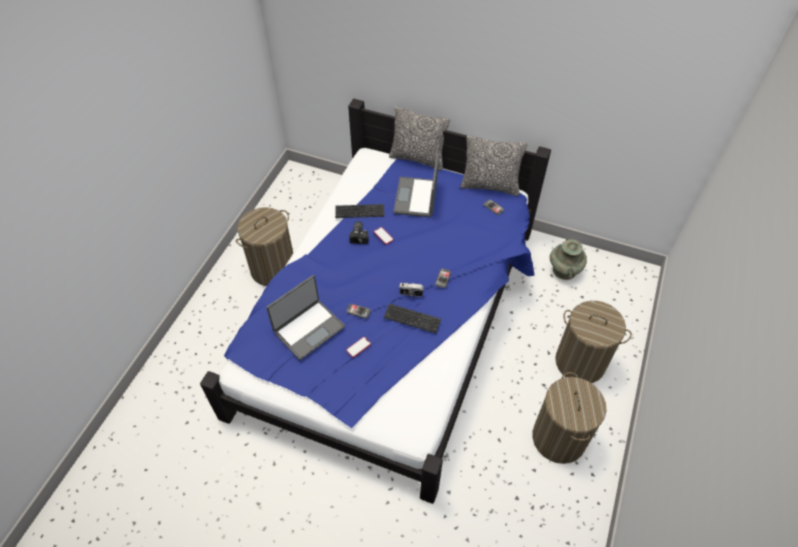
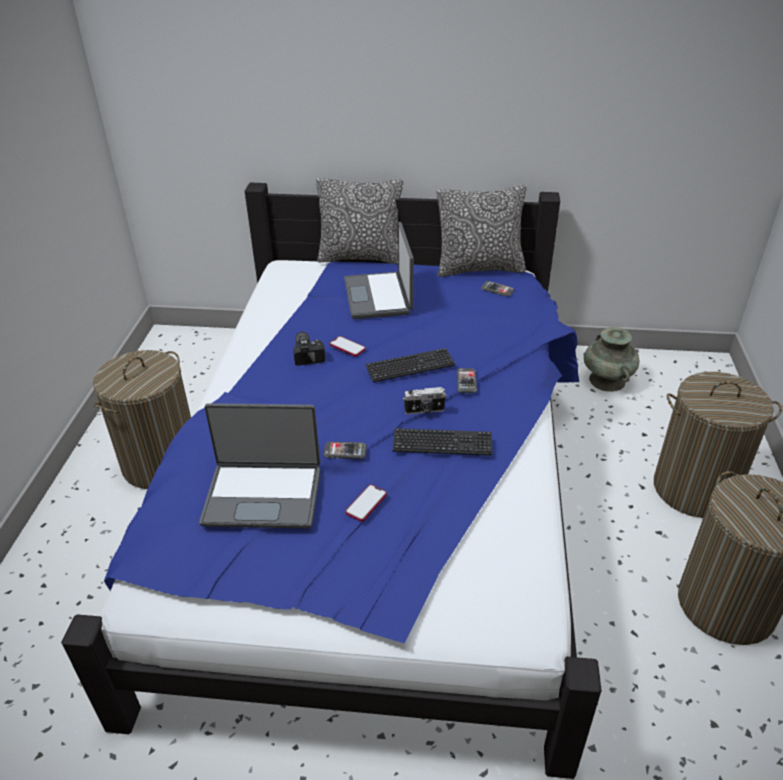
camera: 15 degrees left, 15 degrees down
laptop [266,275,345,360] -> laptop turned 60 degrees clockwise [199,403,320,528]
keyboard [335,204,384,218] -> keyboard moved to [365,348,455,382]

